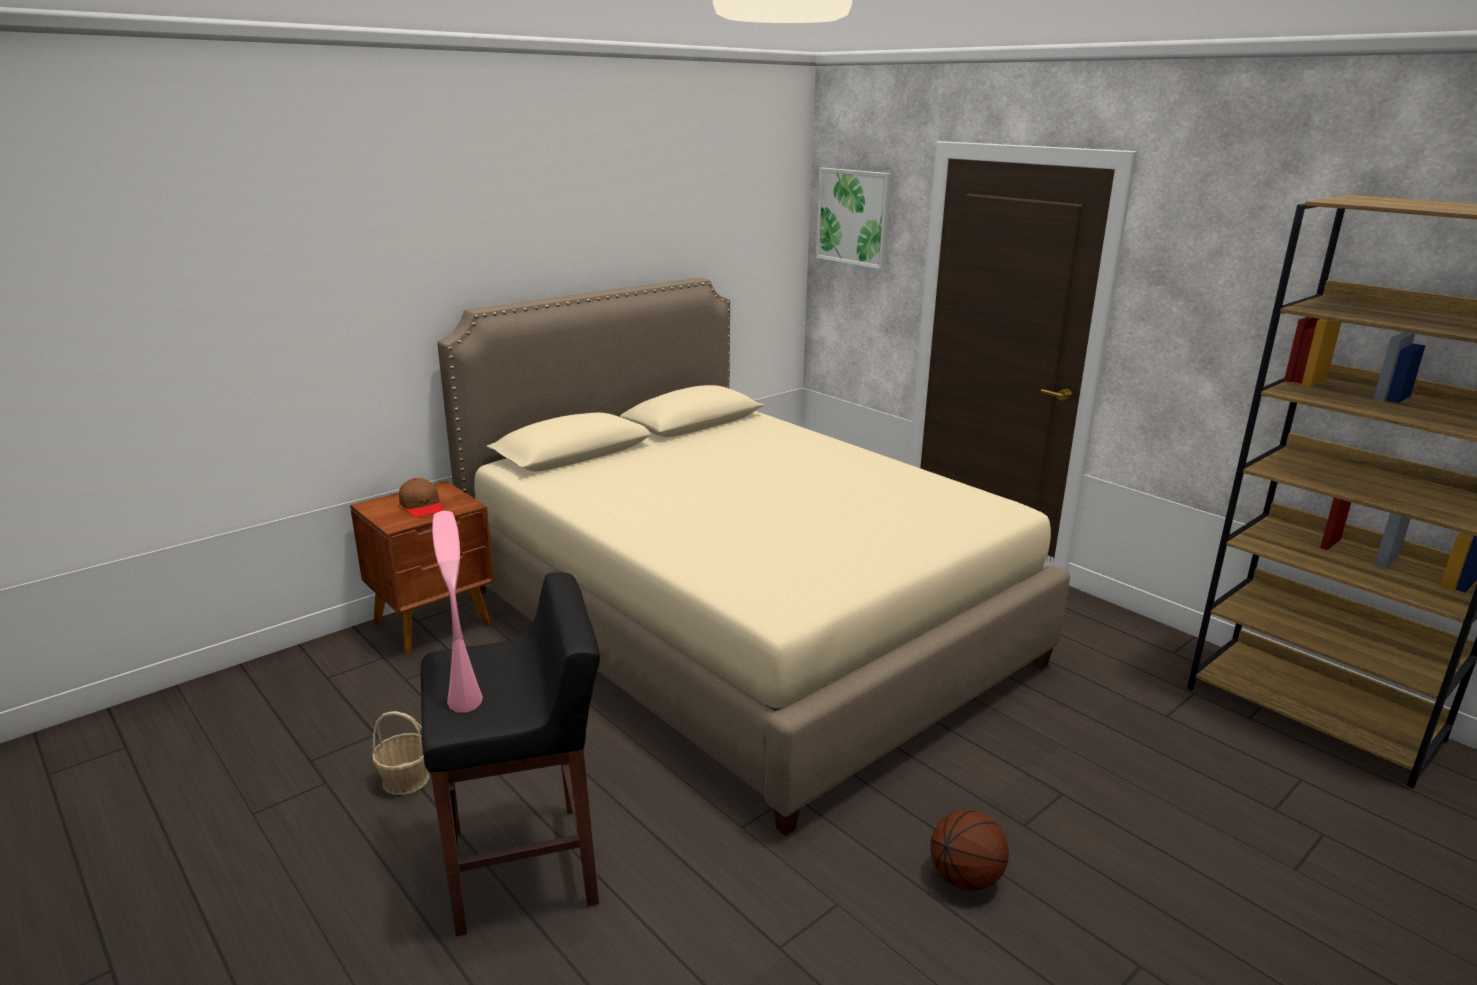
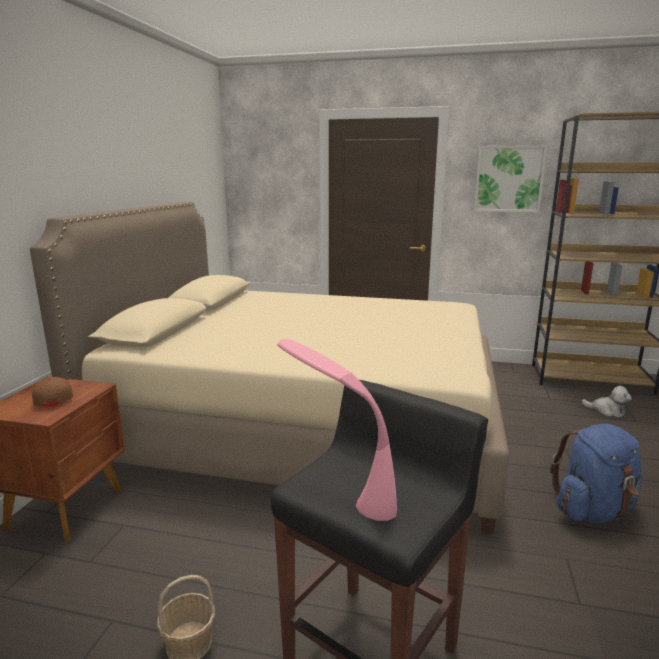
camera: 35 degrees left, 5 degrees down
brown cap [399,478,443,518] -> brown cap turned 135 degrees counterclockwise [32,377,73,407]
picture [816,168,892,269] -> picture moved to [474,145,548,212]
basketball [930,809,1009,891] -> blue backpack [550,424,643,523]
none -> plush toy [582,386,632,417]

